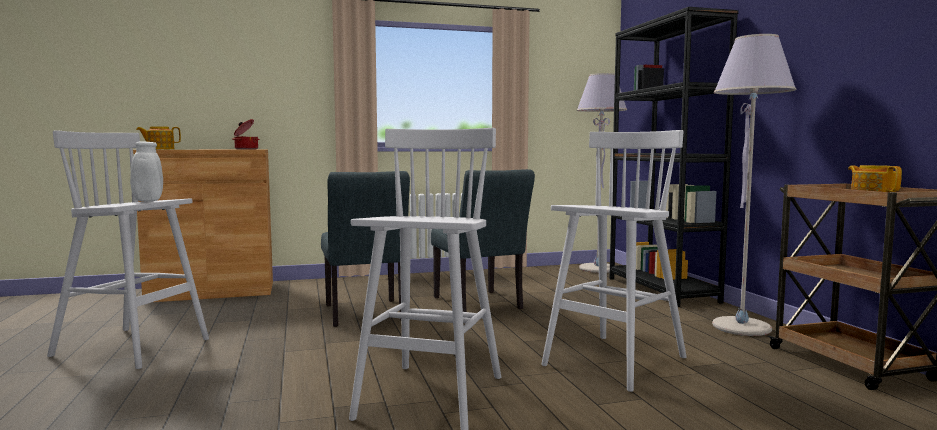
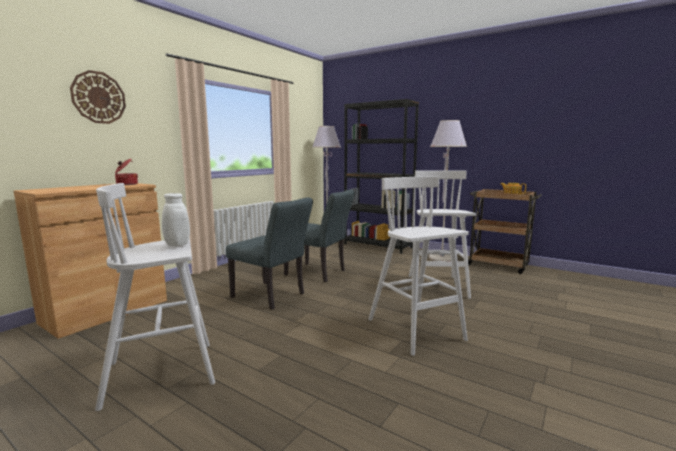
camera: 40 degrees left, 5 degrees up
teapot [136,126,181,149] -> none
none -> wall clock [70,70,126,124]

